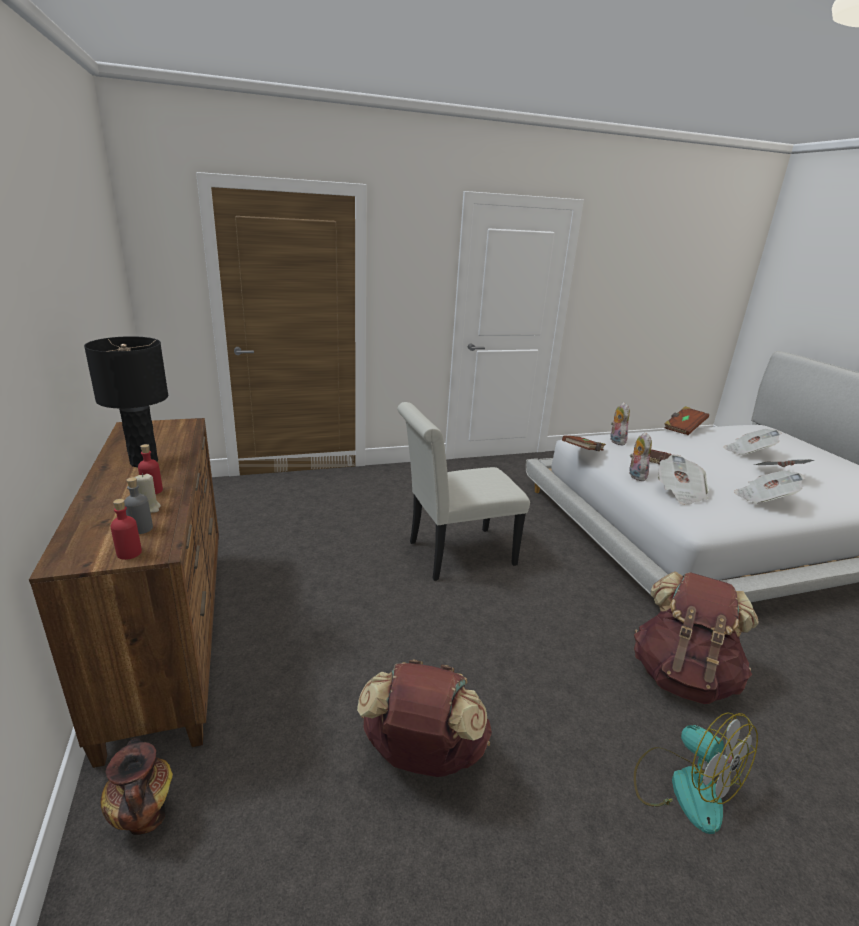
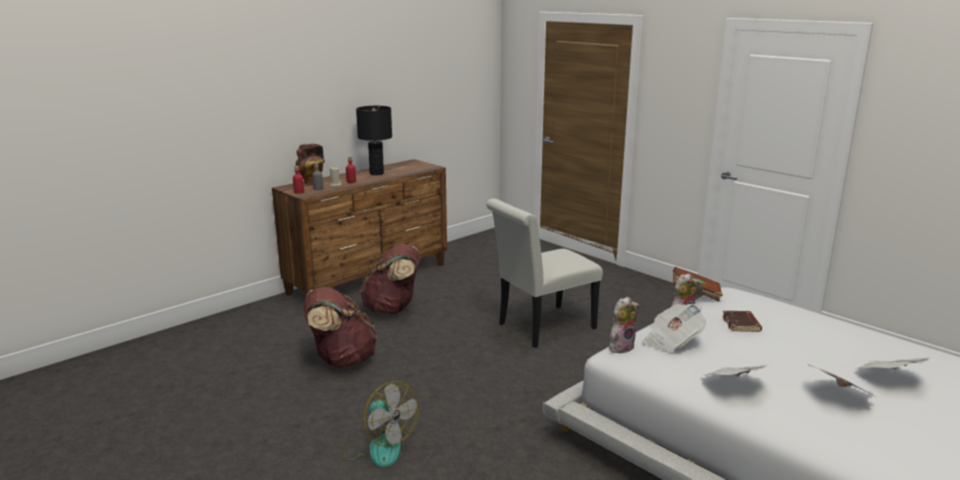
camera: 65 degrees right, 5 degrees down
vase [100,738,173,835] -> vase moved to [296,144,325,185]
white chair [397,402,530,581] -> white chair turned 75 degrees counterclockwise [486,199,603,348]
plush toy [610,402,630,445] -> plush toy moved to [609,297,639,353]
brown backpack [634,571,759,704] -> brown backpack moved to [359,244,421,314]
fan [634,712,758,834] -> fan turned 75 degrees counterclockwise [341,381,419,468]
brown book [664,406,709,435] -> none

